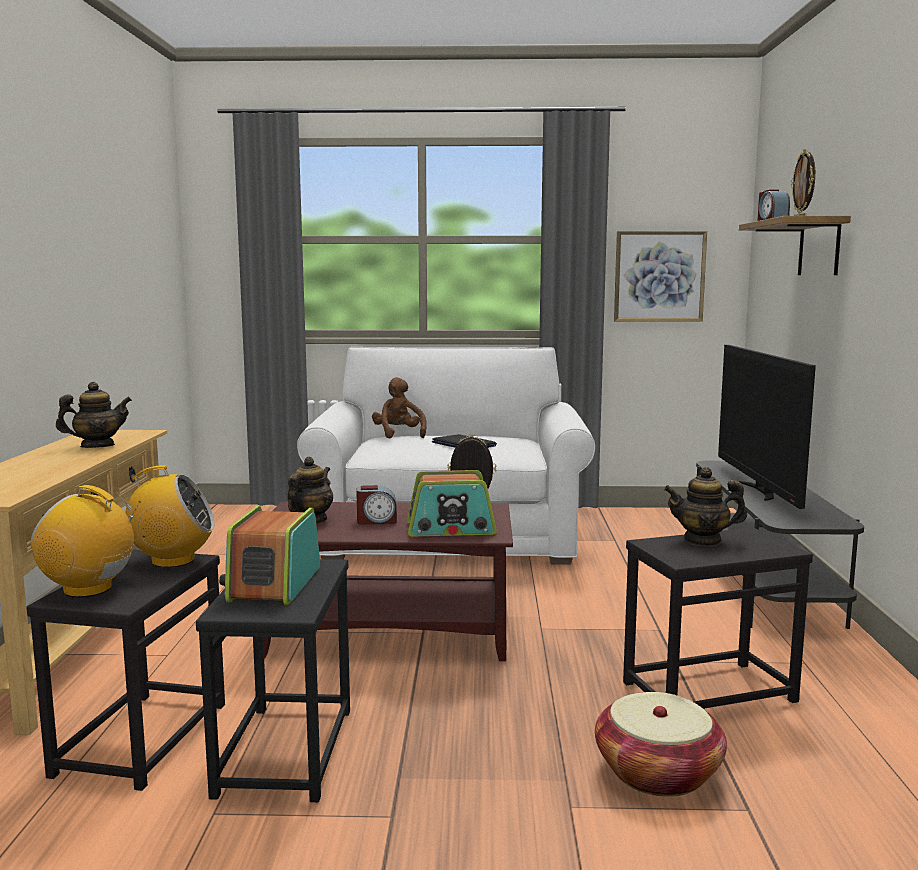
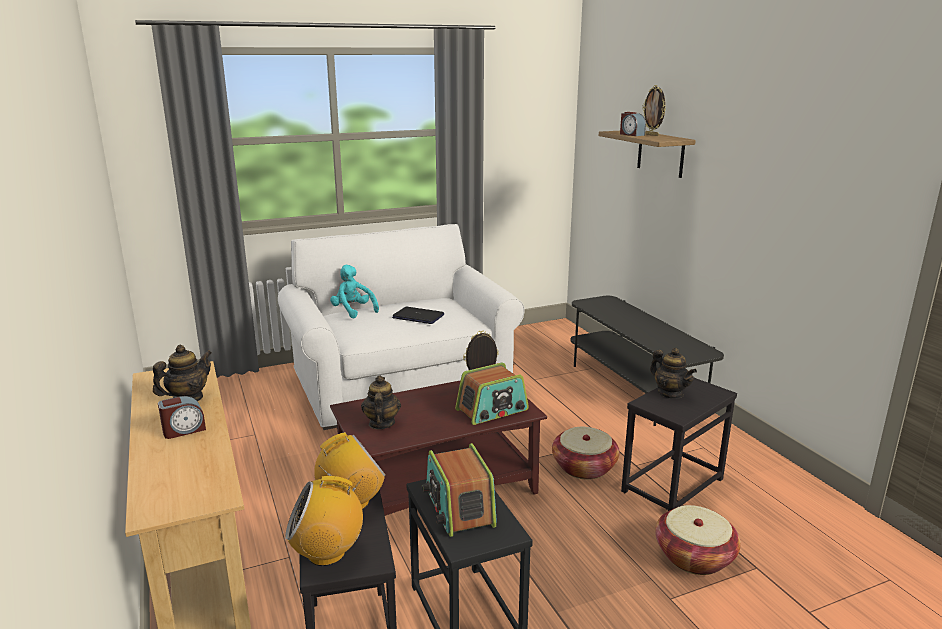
camera: 25 degrees left, 10 degrees up
alarm clock [356,485,397,524] -> alarm clock moved to [158,396,206,439]
brown plush toy [372,377,427,439] -> turquoise plush toy [330,265,379,318]
picture [614,231,707,322] -> none
teapot [664,467,747,546] -> teapot turned 105 degrees counterclockwise [650,348,697,399]
television [718,345,816,509] -> none
none -> basket [552,427,620,480]

